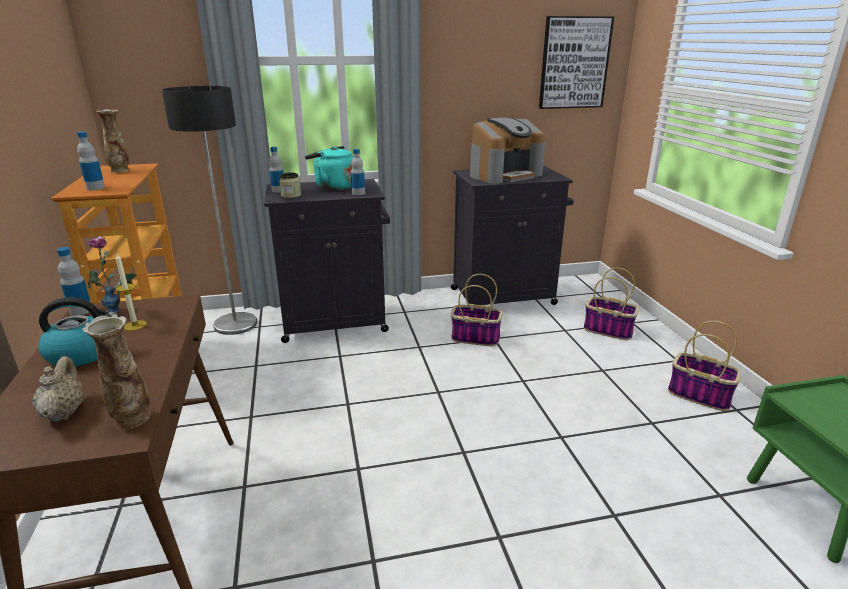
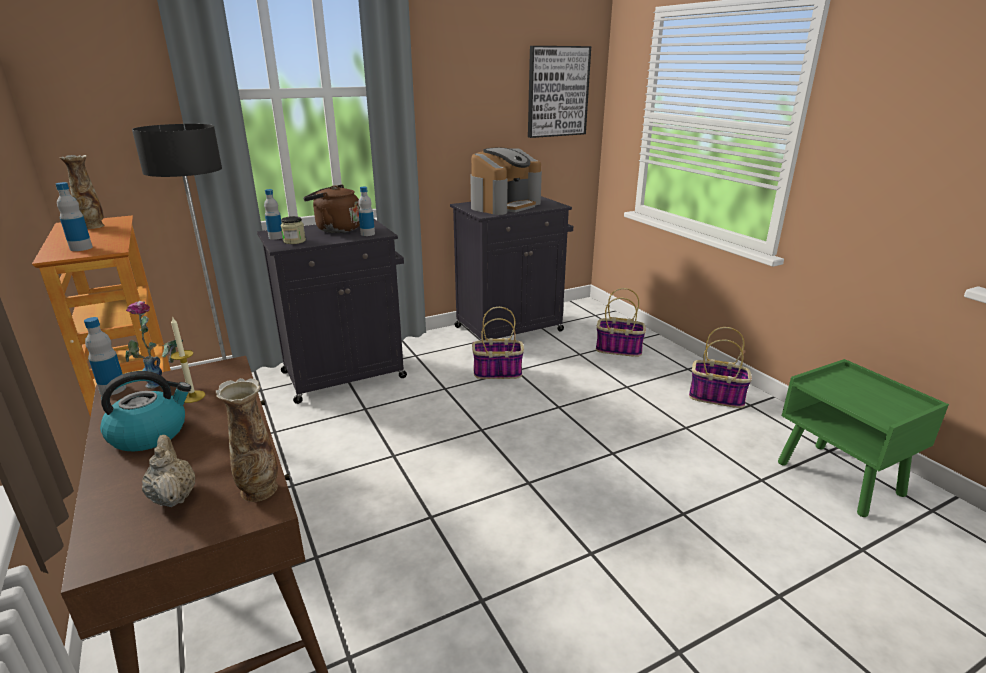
camera: 15 degrees left, 0 degrees up
turquoise kettle [305,146,354,191] -> brown kettle [303,185,360,233]

